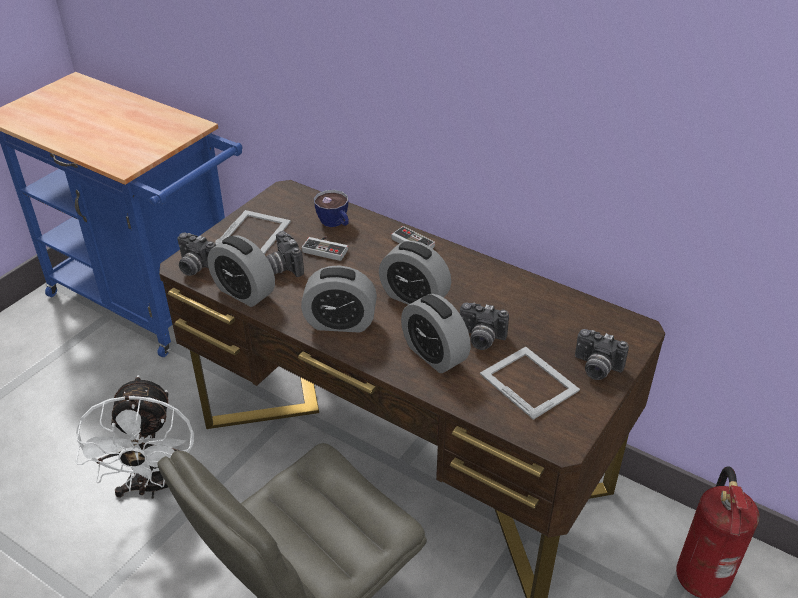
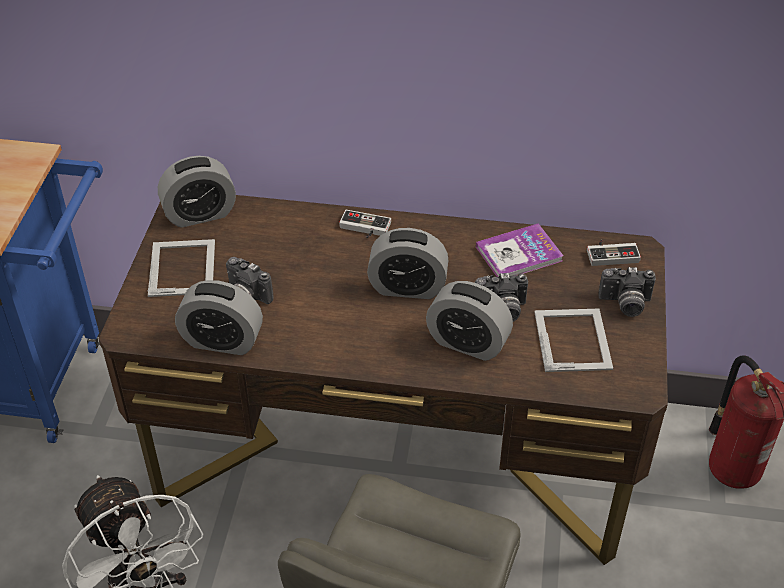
camera: 25 degrees left, 5 degrees up
camera [177,233,216,276] -> none
alarm clock [301,265,377,333] -> alarm clock moved to [158,156,236,228]
game controller [302,237,348,261] -> game controller moved to [587,240,641,266]
cup [314,190,349,227] -> none
picture frame [480,347,580,420] -> picture frame turned 60 degrees clockwise [534,309,613,372]
none -> book [476,224,564,277]

